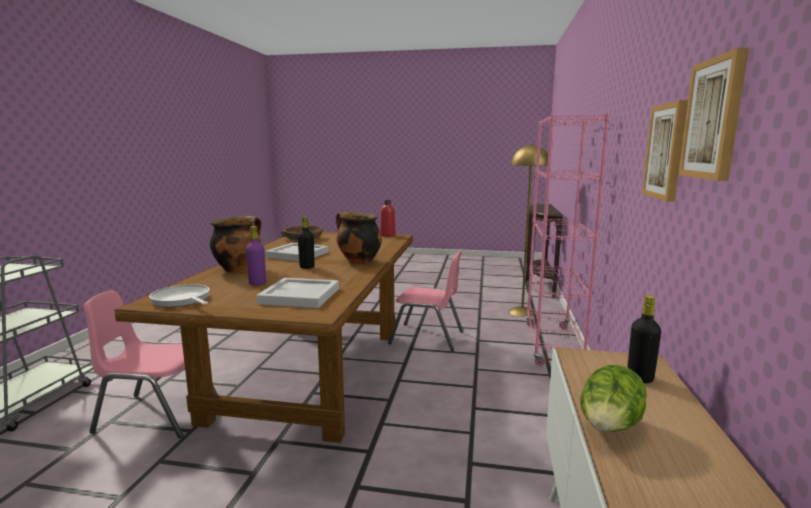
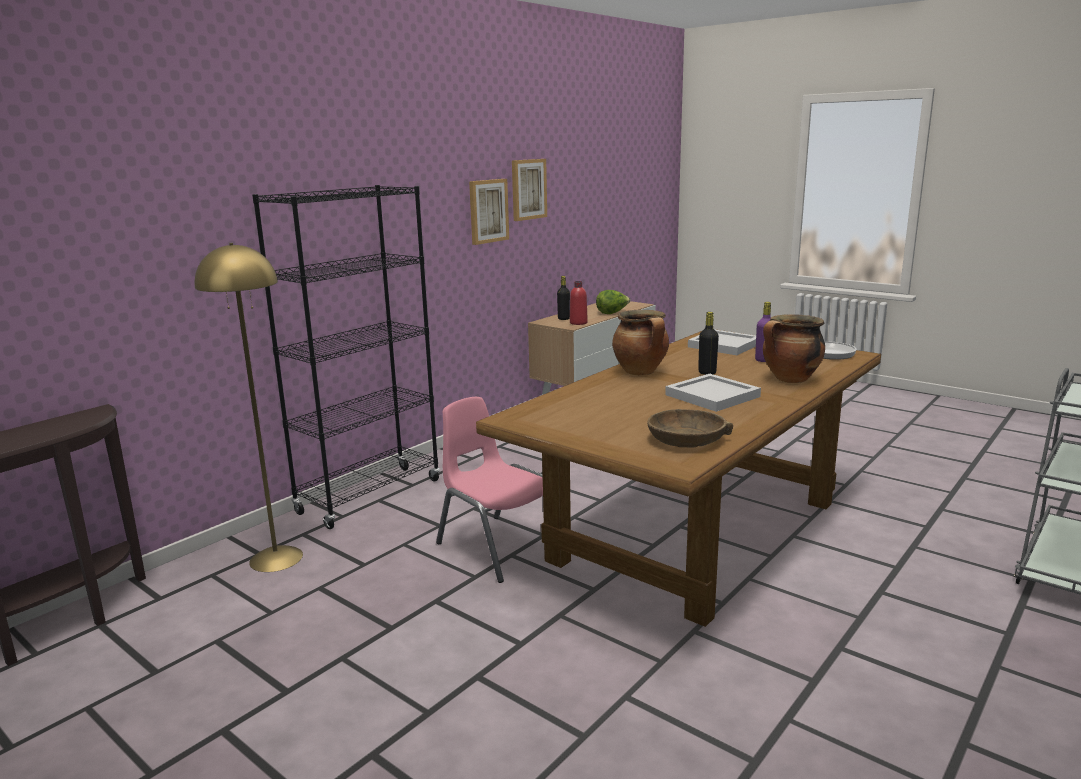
camera: 150 degrees left, 5 degrees up
pink chair [84,291,218,438] -> none
red bottle [380,200,396,237] -> red bottle moved to [570,281,588,325]
pink bookcase [525,114,609,366] -> black bookcase [252,185,440,529]

